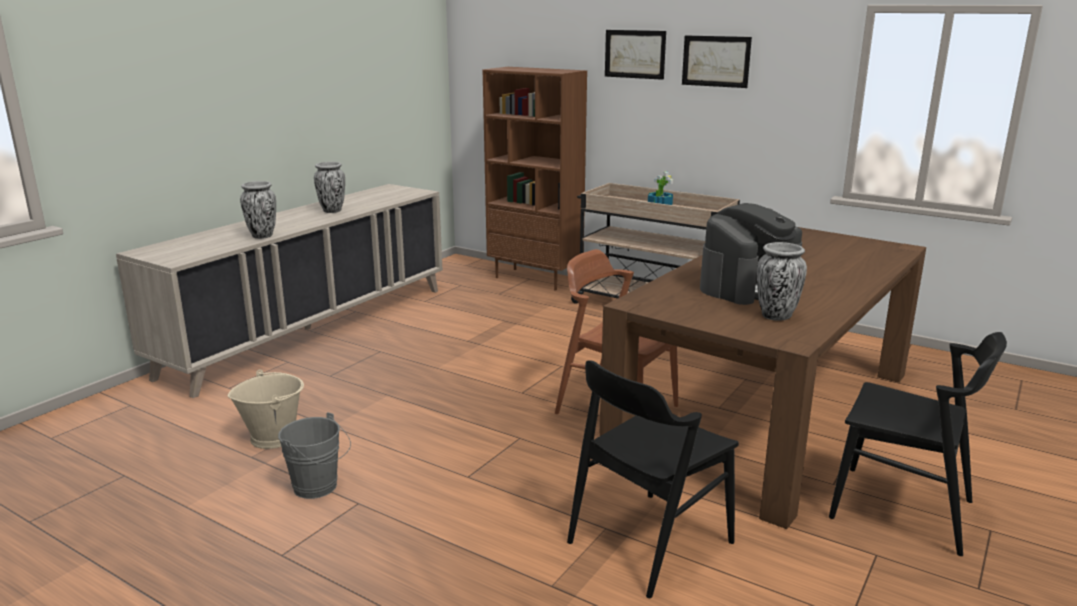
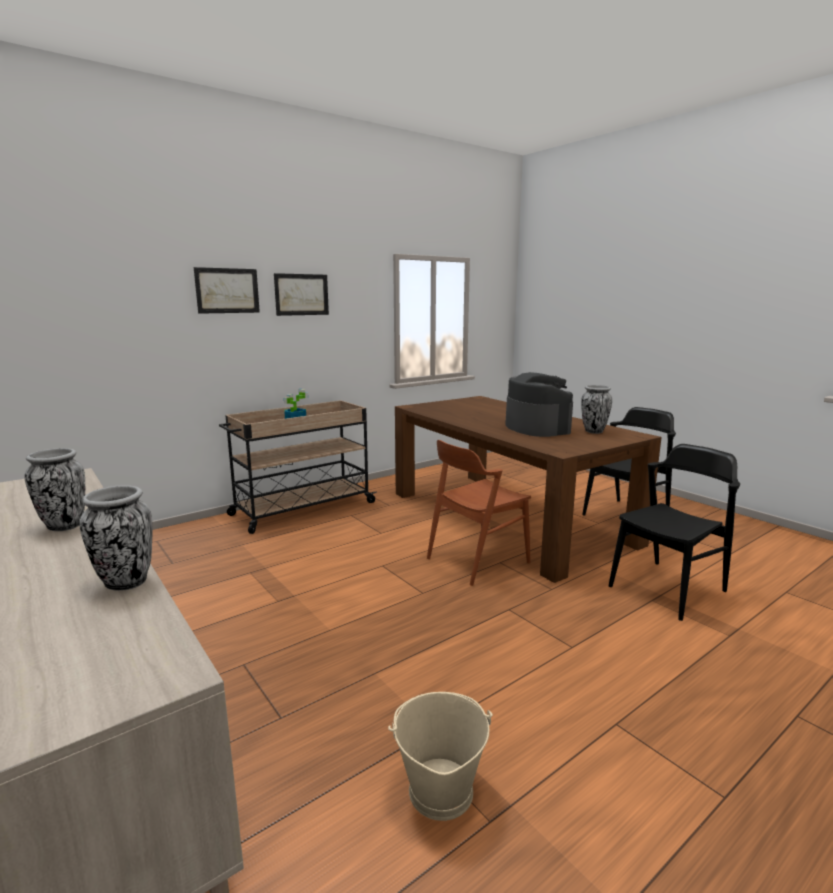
camera: 70 degrees left, 5 degrees down
grey bucket [278,412,351,499] -> none
brown bookcase [482,67,587,291] -> none
black chair [567,360,739,598] -> black chair turned 105 degrees counterclockwise [609,444,740,621]

